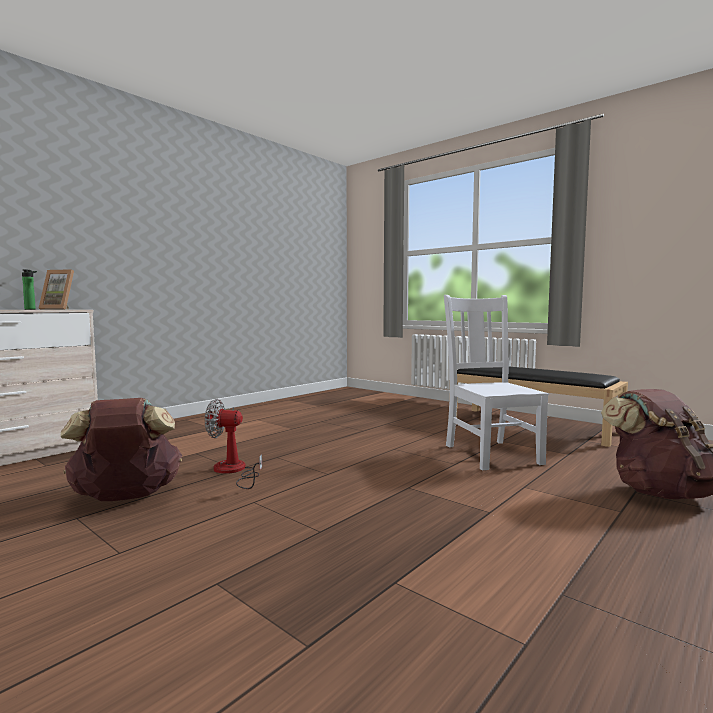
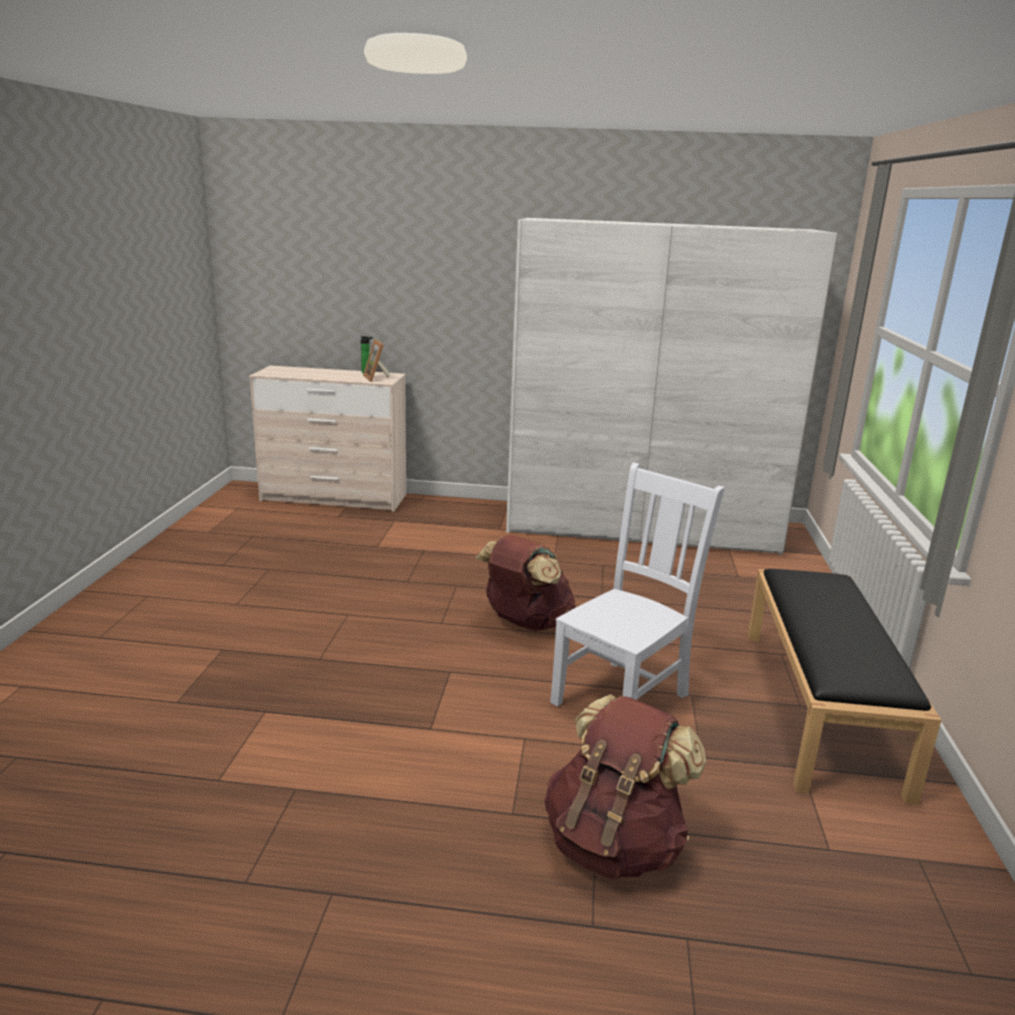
camera: 55 degrees right, 15 degrees up
brown backpack [60,398,182,501] -> brown backpack moved to [476,535,576,631]
fan [205,399,262,489] -> none
none -> white wardrobe [506,218,838,555]

